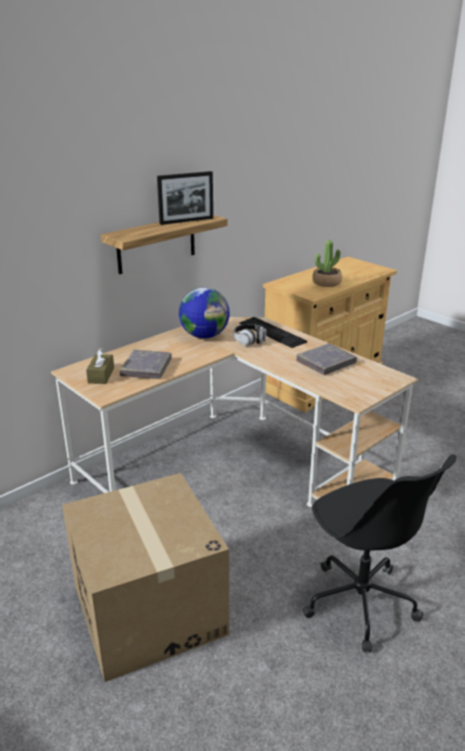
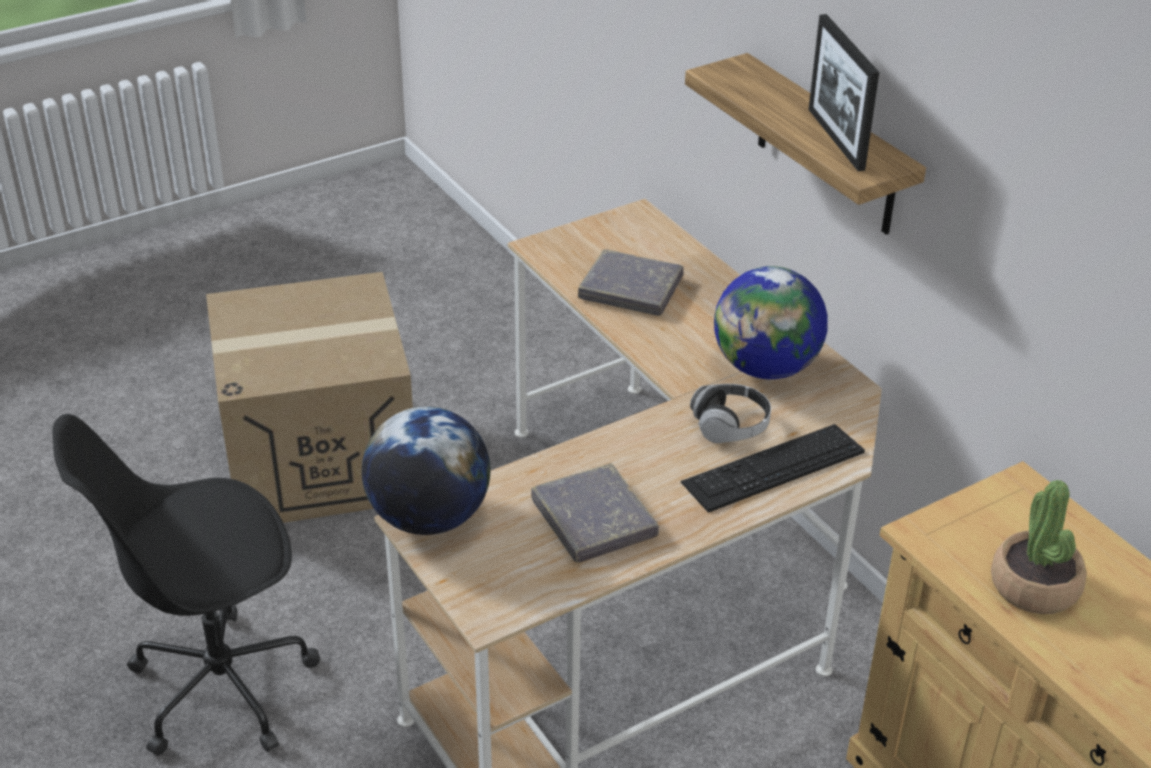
camera: 100 degrees right, 10 degrees up
brown tissue box [86,348,114,384] -> none
none -> globe [362,407,490,535]

